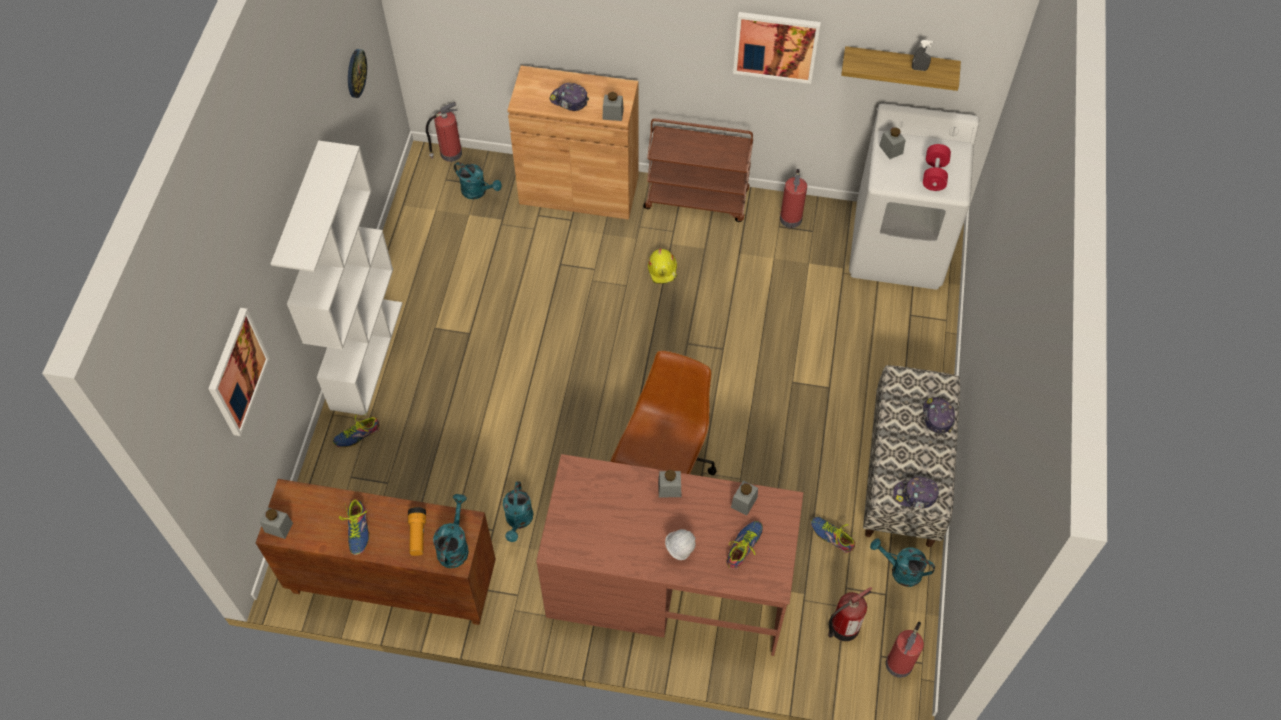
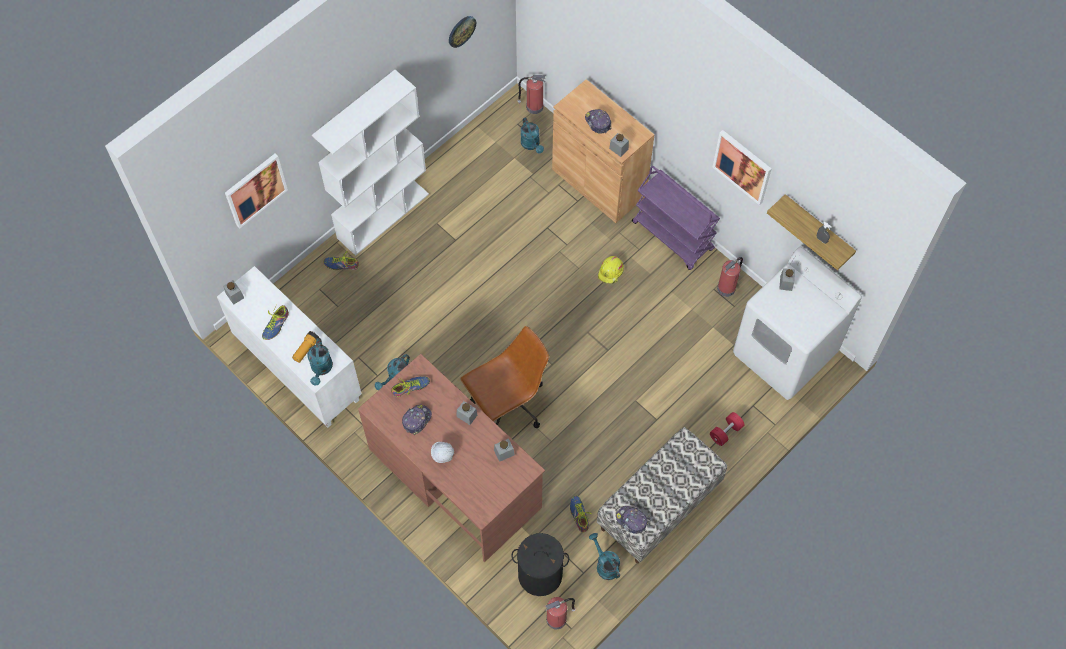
camera: 35 degrees right, 5 degrees up
brown cabinet [256,479,496,625] -> white cabinet [217,266,362,428]
turquoise watering can [433,494,469,568] -> turquoise watering can turned 135 degrees clockwise [307,338,333,386]
brown cart [643,118,753,222] -> purple cart [632,166,720,270]
shoe [726,521,763,570] -> shoe moved to [391,376,430,397]
fire extinguisher [828,587,872,641] -> black laundry basket [512,533,569,596]
red dumbbell [923,144,951,191] -> red dumbbell moved to [710,412,744,446]
cap [923,398,955,434] -> cap moved to [402,405,432,435]

